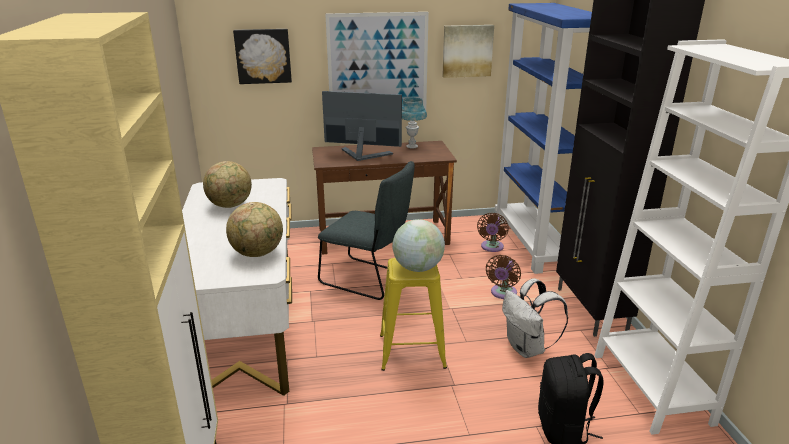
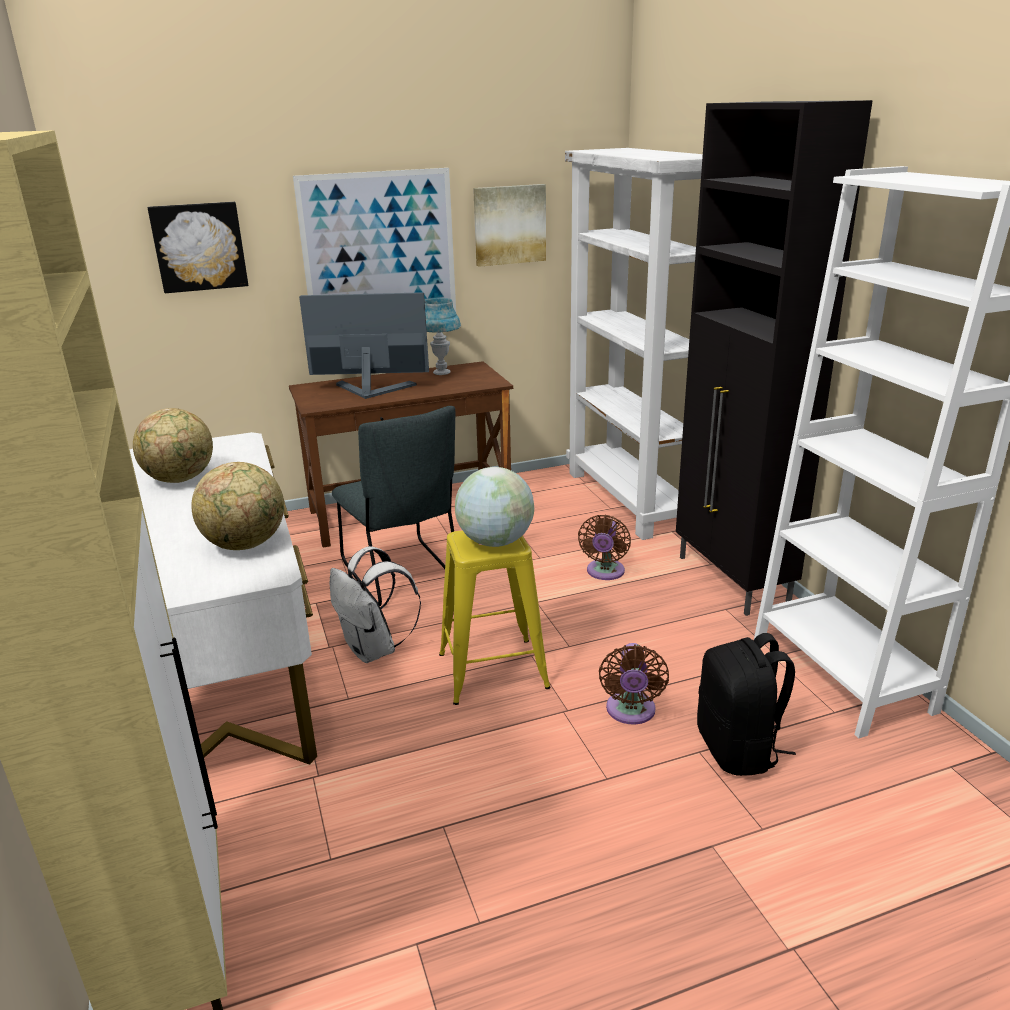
camera: 10 degrees left, 0 degrees up
grey chair [318,161,415,300] -> grey chair turned 45 degrees clockwise [332,406,455,606]
brown fan [477,213,509,252] -> brown fan moved to [599,643,669,725]
blue bookcase [495,3,592,274] -> white bookcase [565,148,703,540]
white backpack [502,278,568,358] -> white backpack moved to [330,546,421,663]

